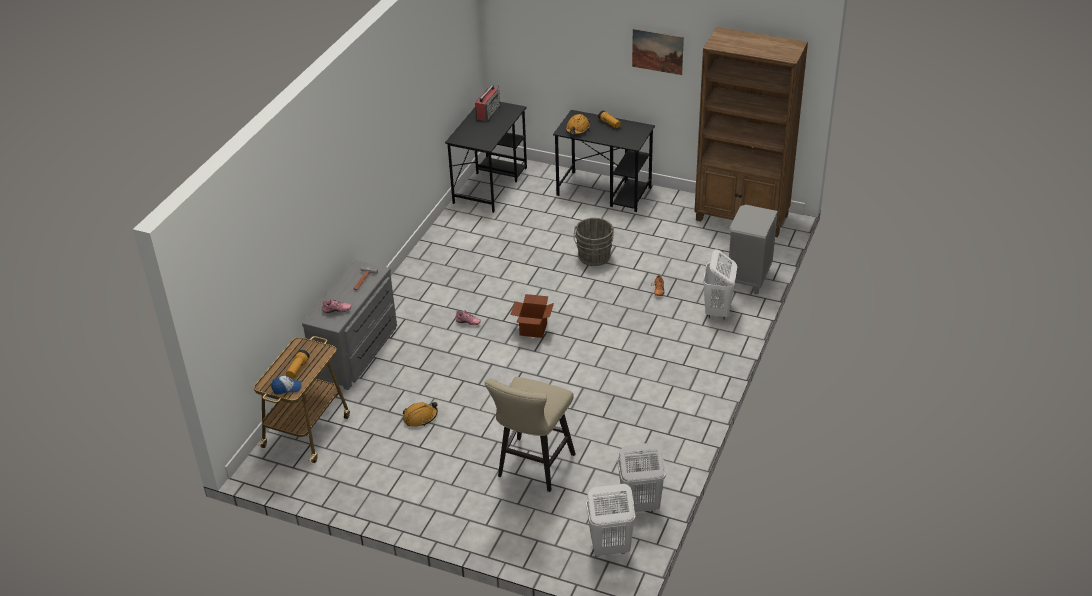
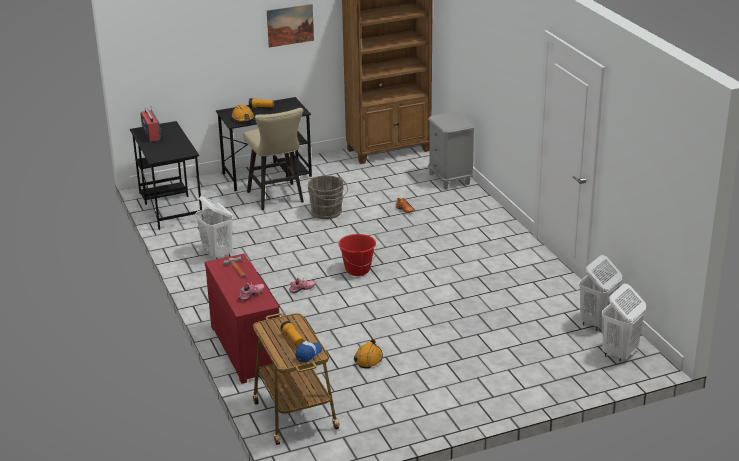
camera: 45 degrees left, 10 degrees down
grey dresser [302,260,397,390] -> red dresser [205,254,282,384]
beige stool [484,377,575,492] -> beige stool moved to [243,108,304,210]
cardboard box [510,294,554,338] -> red bucket [338,234,376,276]
white laundry basket [703,250,737,320] -> white laundry basket moved to [195,196,233,260]

